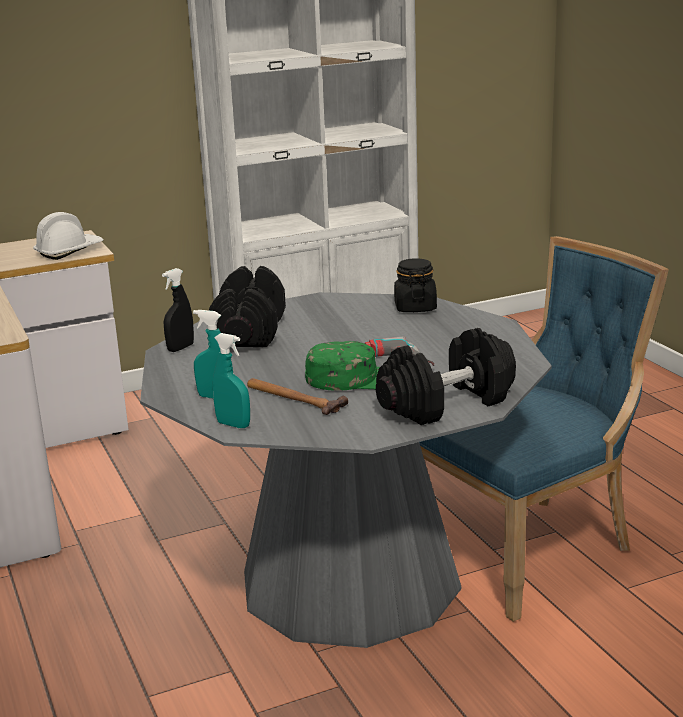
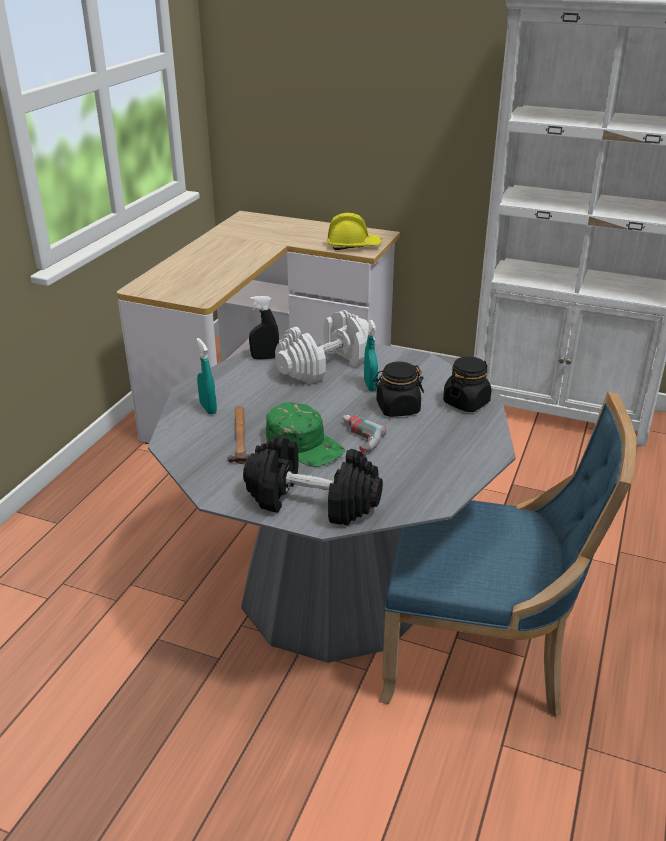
camera: 45 degrees right, 10 degrees up
white hard hat [33,212,104,260] -> yellow hard hat [328,213,382,250]
black dumbbell [209,266,286,347] -> white dumbbell [275,310,369,384]
turquoise spray bottle [213,333,250,428] -> turquoise spray bottle moved to [364,320,378,391]
none -> black jar [373,362,424,417]

